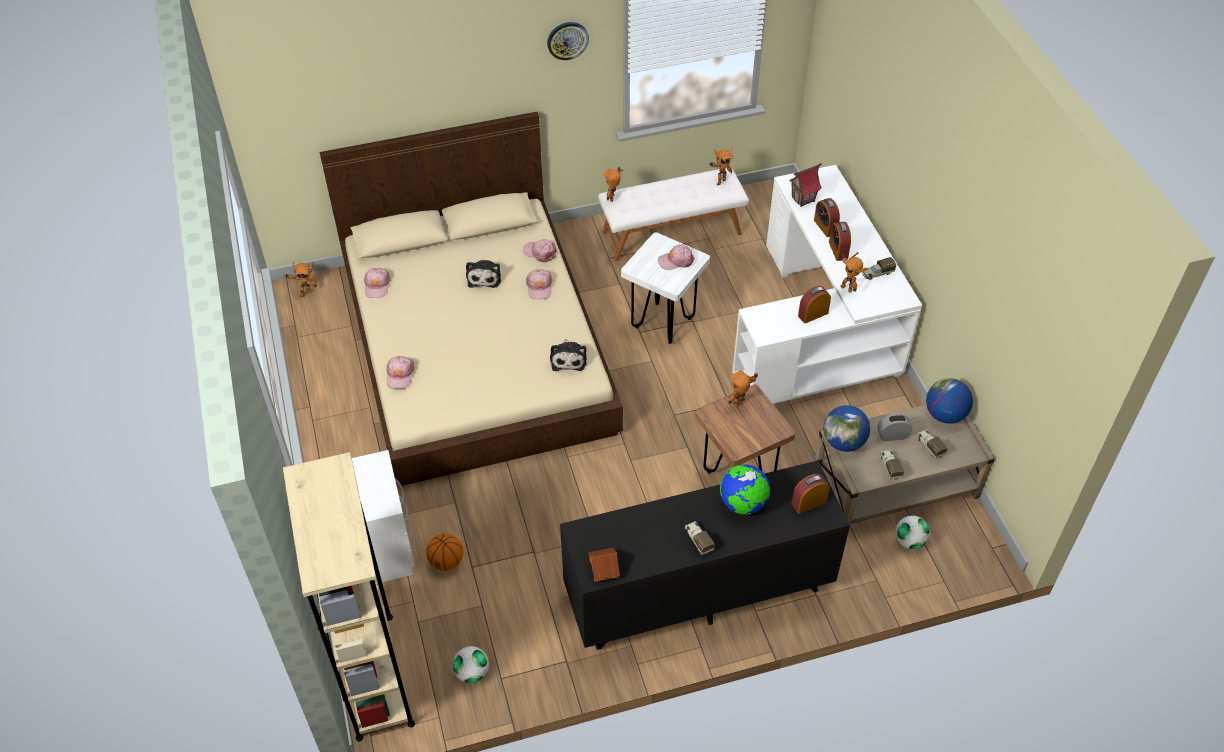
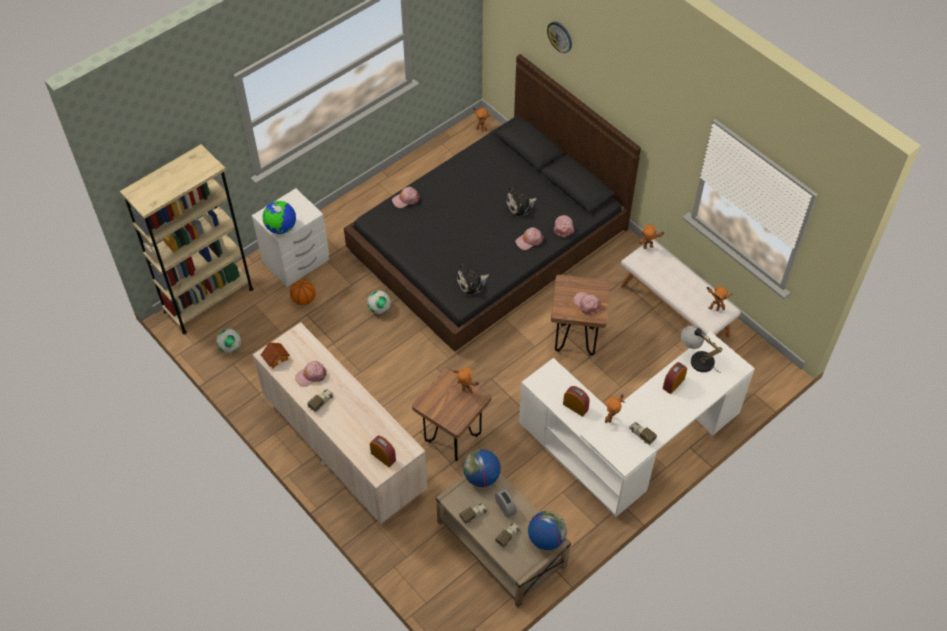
camera: 65 degrees right, 5 degrees up
beige bed [320,112,623,486] -> black bed [344,54,641,352]
pink cap [364,268,390,298] -> pink cap moved to [295,361,327,387]
wall clock [547,22,589,60] -> wall clock moved to [547,22,572,53]
black dresser [560,461,850,650] -> beige dresser [253,322,428,524]
white stool [621,232,710,344] -> brown stool [551,275,610,356]
globe [720,465,770,515] -> globe moved to [263,201,296,234]
toy house [789,163,822,207] -> table lamp [681,326,723,373]
alarm clock [829,222,851,261] -> none
football [895,515,930,549] -> football moved to [367,290,391,314]

